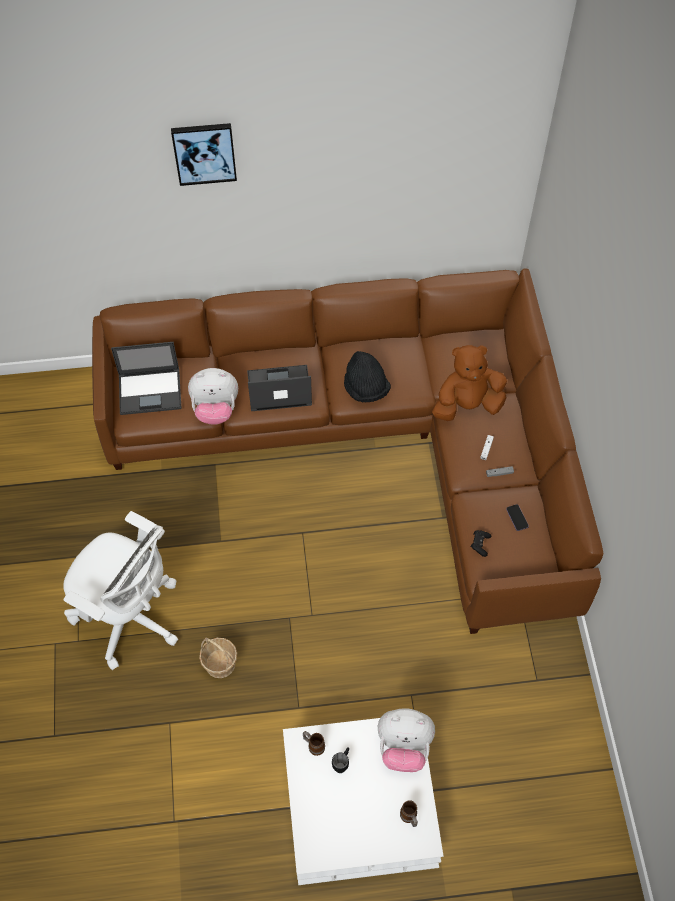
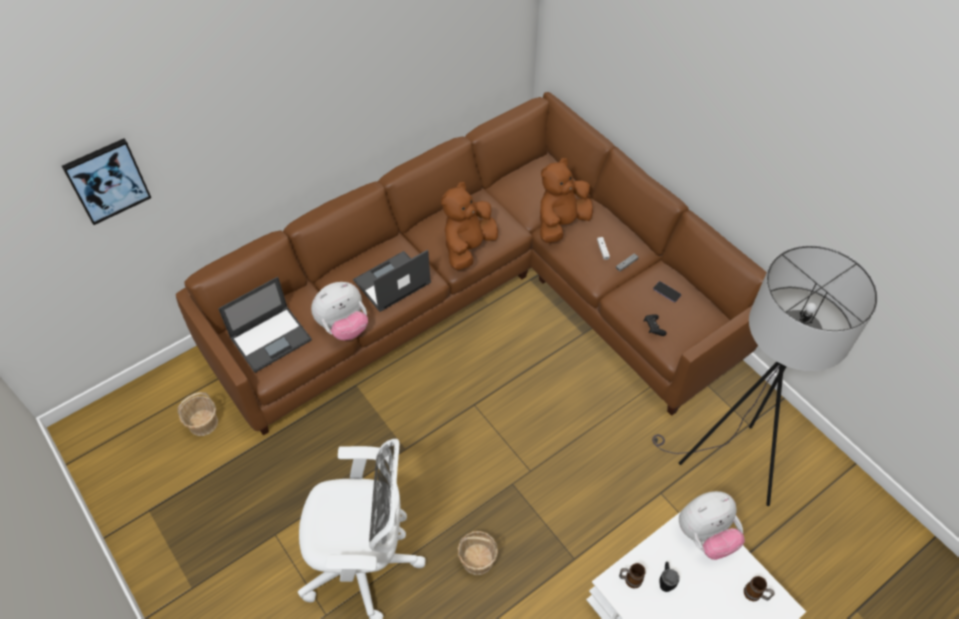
camera: 30 degrees left, 5 degrees down
picture [171,123,237,186] -> picture moved to [62,139,151,225]
black hat [344,351,391,402] -> brown plush toy [441,182,498,270]
none -> basket [178,392,218,436]
none -> grey floor lamp [652,245,878,506]

